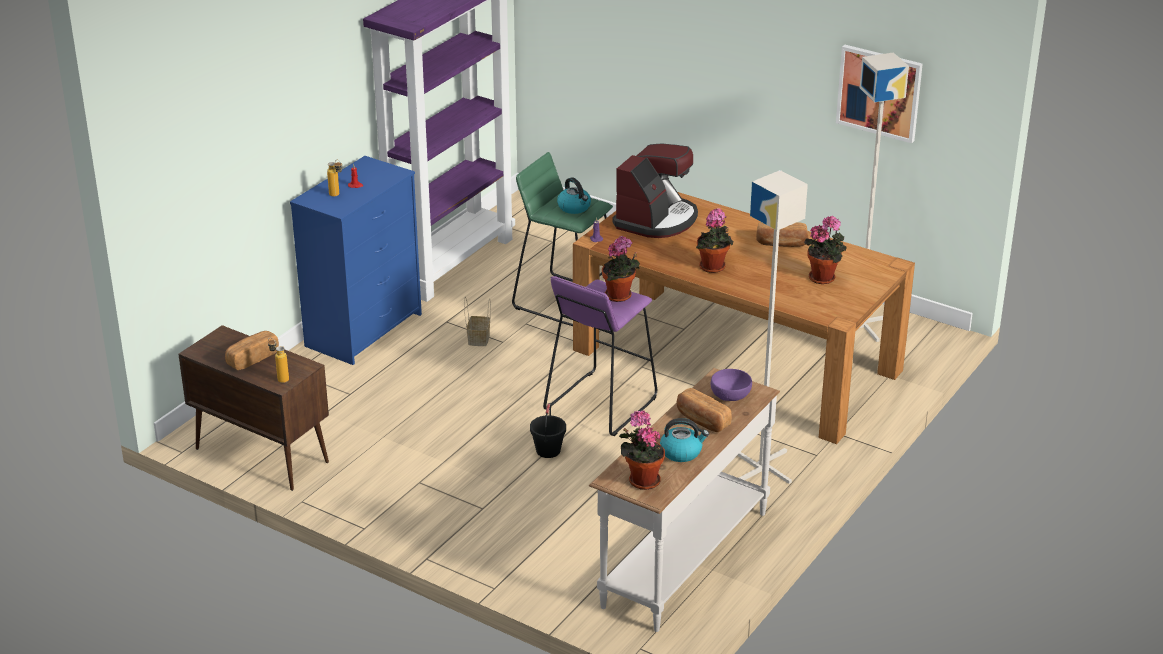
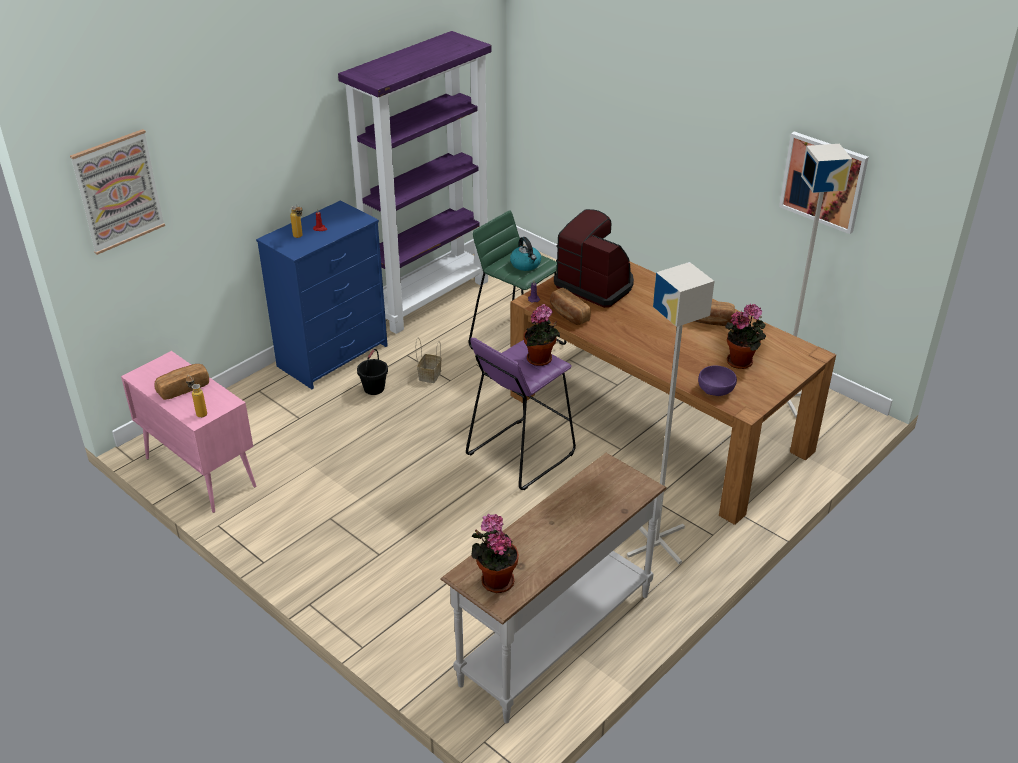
camera: 10 degrees right, 5 degrees up
brown cabinet [178,325,329,491] -> pink cabinet [121,351,256,513]
black bucket [530,403,566,458] -> black bucket moved to [357,349,388,395]
coffee machine [613,143,698,238] -> coffee machine turned 90 degrees counterclockwise [554,209,634,308]
kettle [660,418,709,462] -> none
bread [676,388,732,432] -> bread moved to [550,288,591,325]
potted plant [696,208,733,273] -> none
purple bowl [710,369,752,401] -> purple bowl moved to [698,366,737,396]
none -> picture [70,129,165,255]

